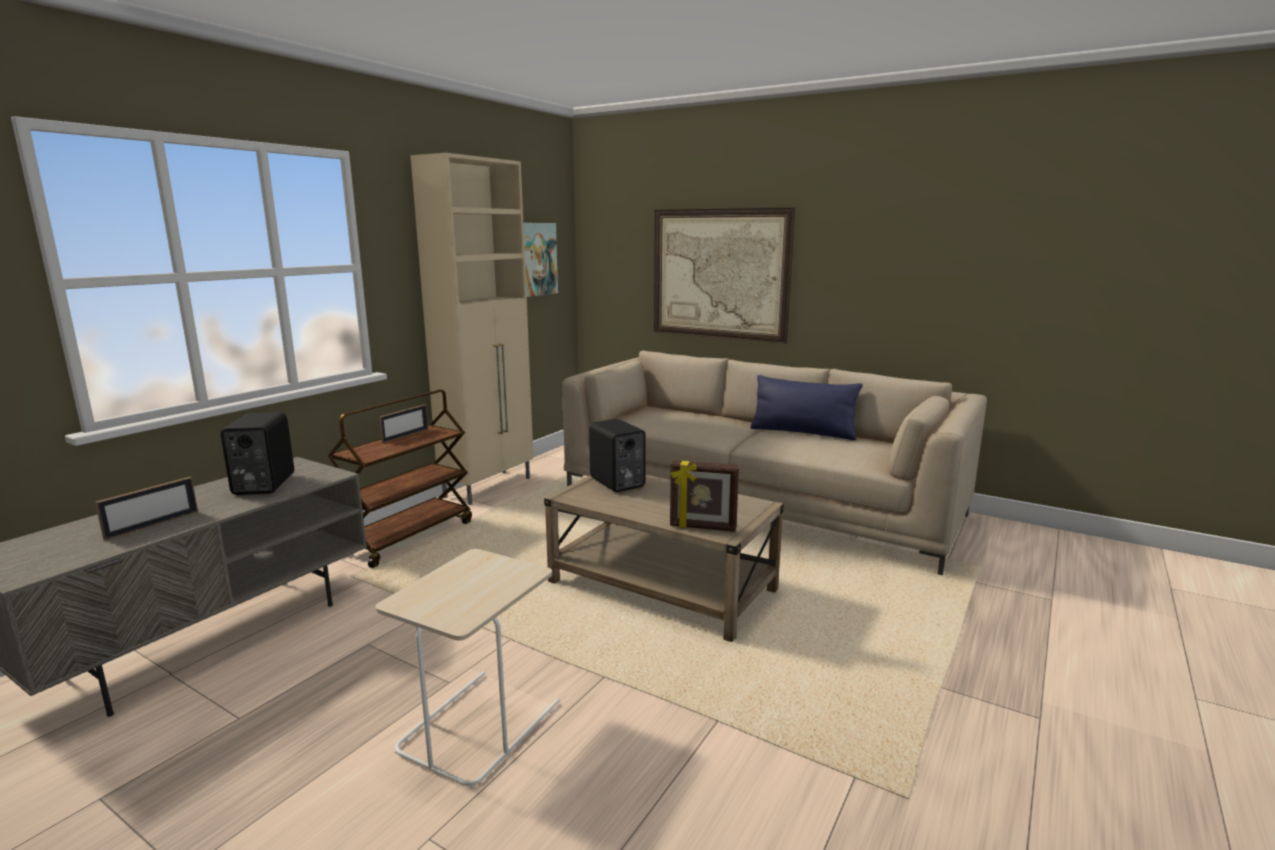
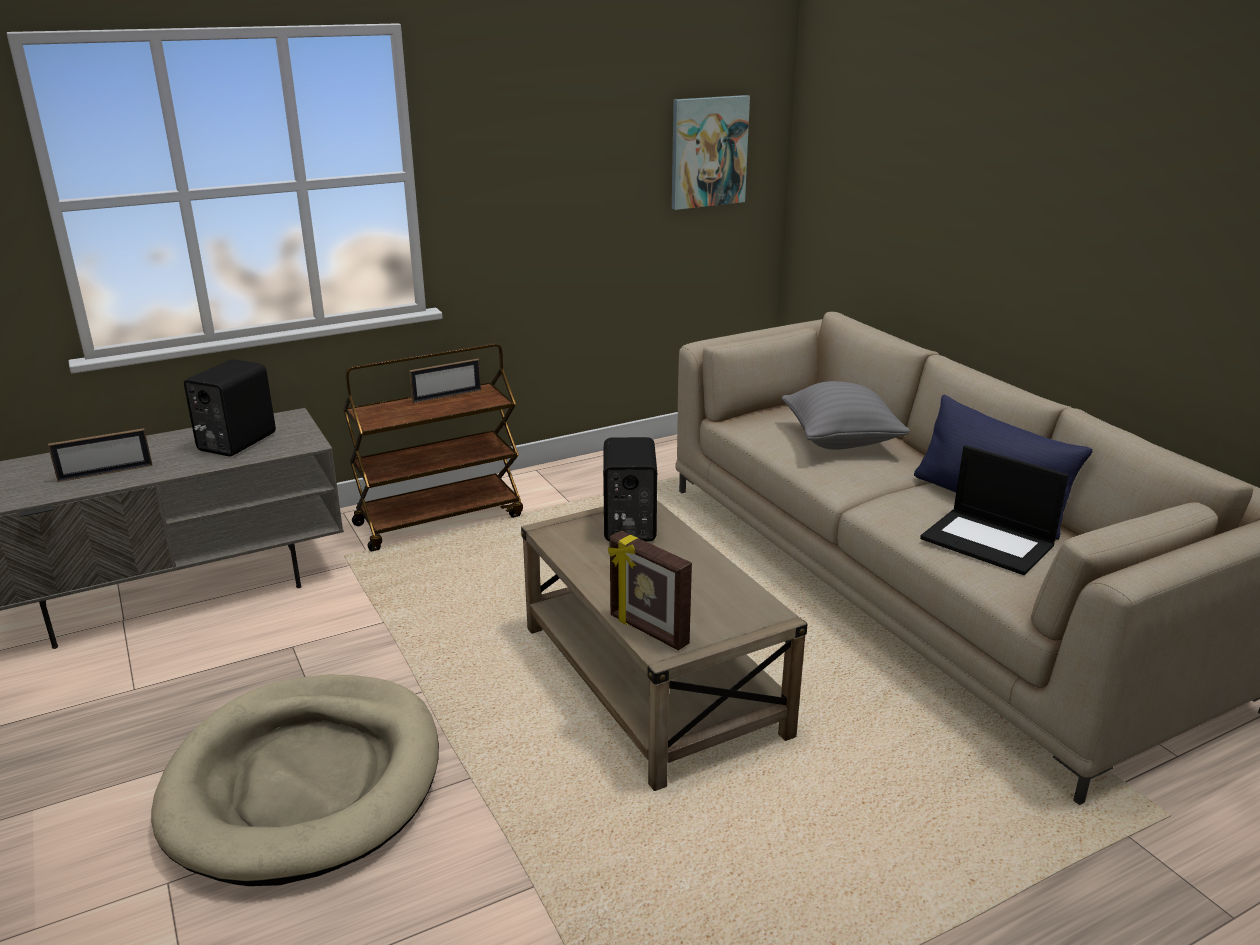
camera: 30 degrees right, 10 degrees up
beige side table [376,549,560,788] -> beige dog bed [151,675,439,886]
beige cabinet [410,153,533,505] -> none
picture [654,208,795,344] -> none
none -> grey pillow [782,381,910,450]
none -> laptop [920,445,1069,575]

